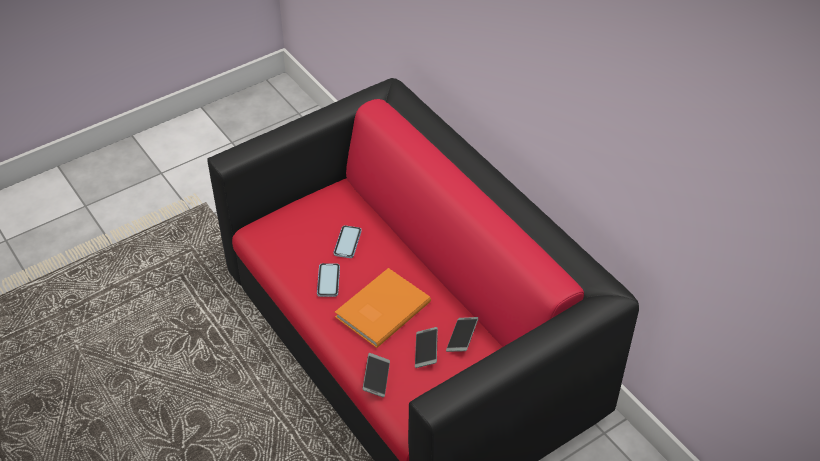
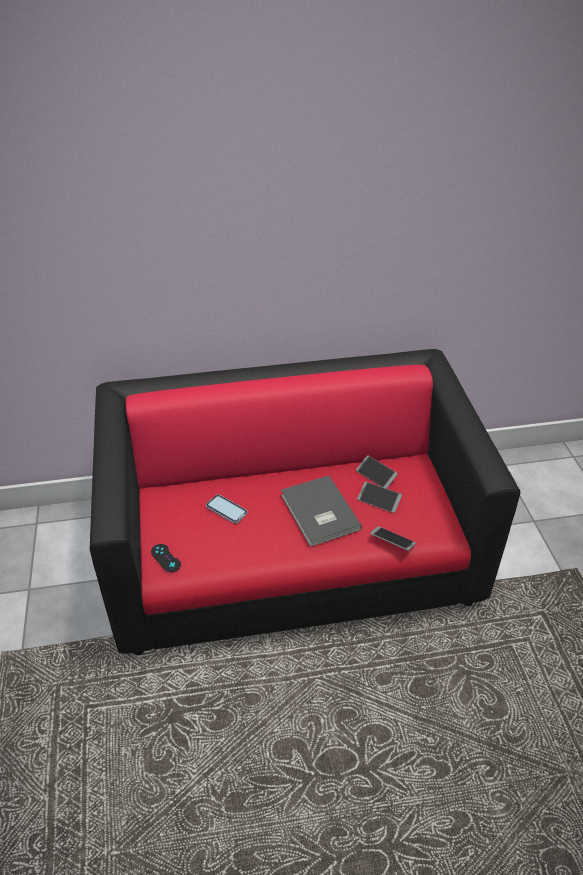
camera: 65 degrees left, 5 degrees down
phone [317,263,340,297] -> none
orange book [335,268,431,348] -> grey book [281,475,362,547]
none -> black game controller [151,544,181,572]

